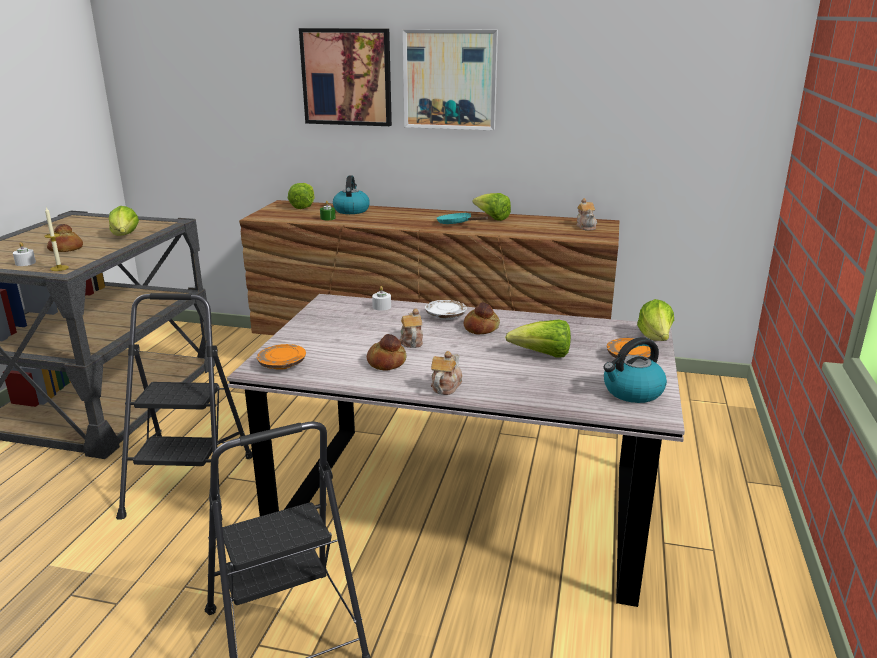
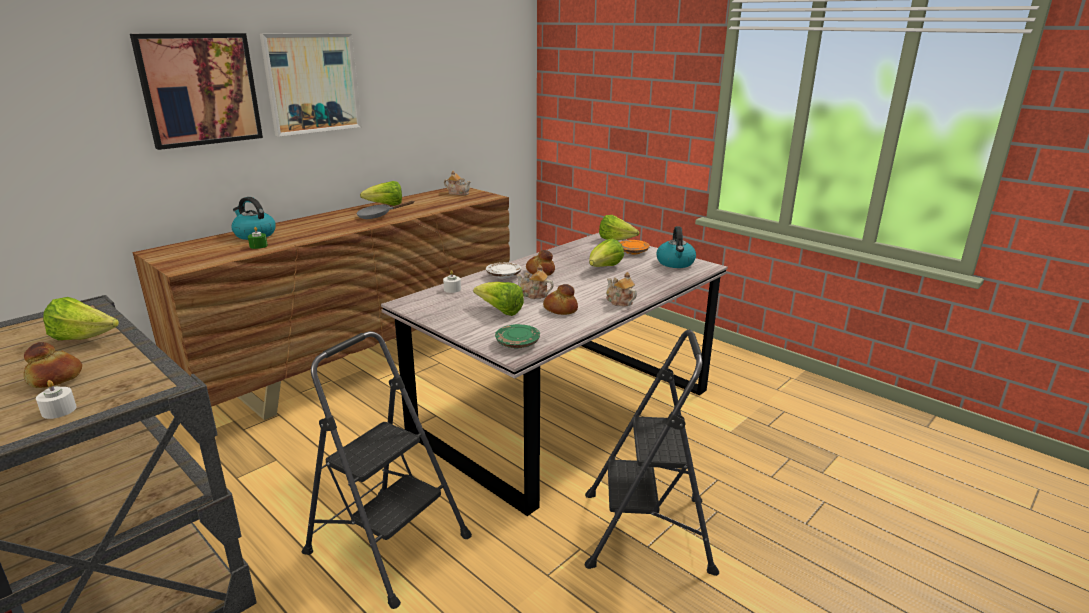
camera: 60 degrees left, 0 degrees up
candle [44,207,69,271] -> none
orange plate [257,344,306,370] -> green plate [495,324,540,348]
lettuce [288,183,314,209] -> lettuce moved to [473,282,524,316]
turquoise frying pan [436,213,488,224] -> grey frying pan [357,201,415,219]

